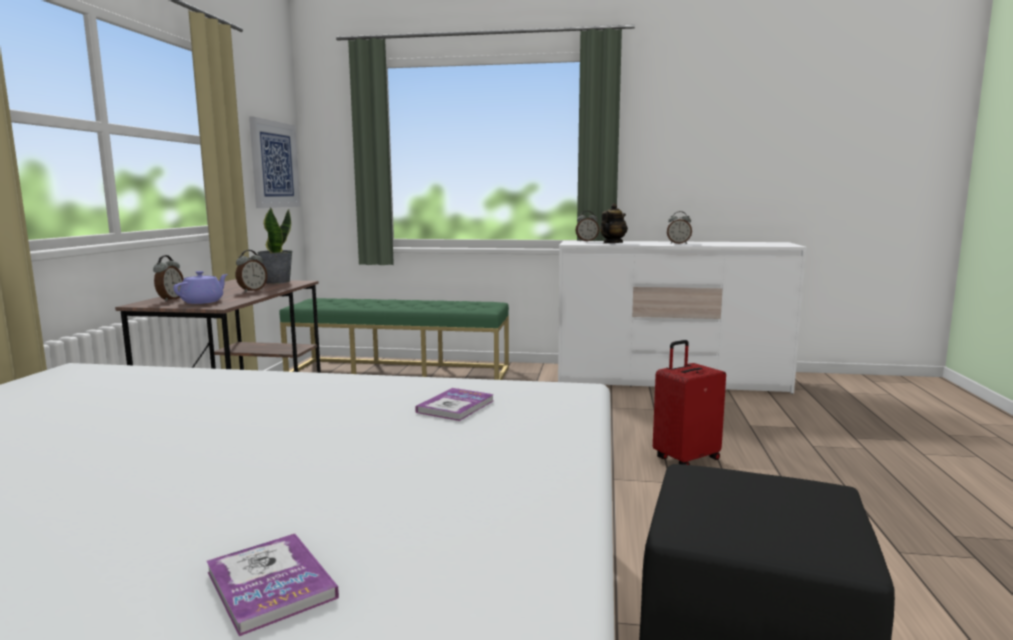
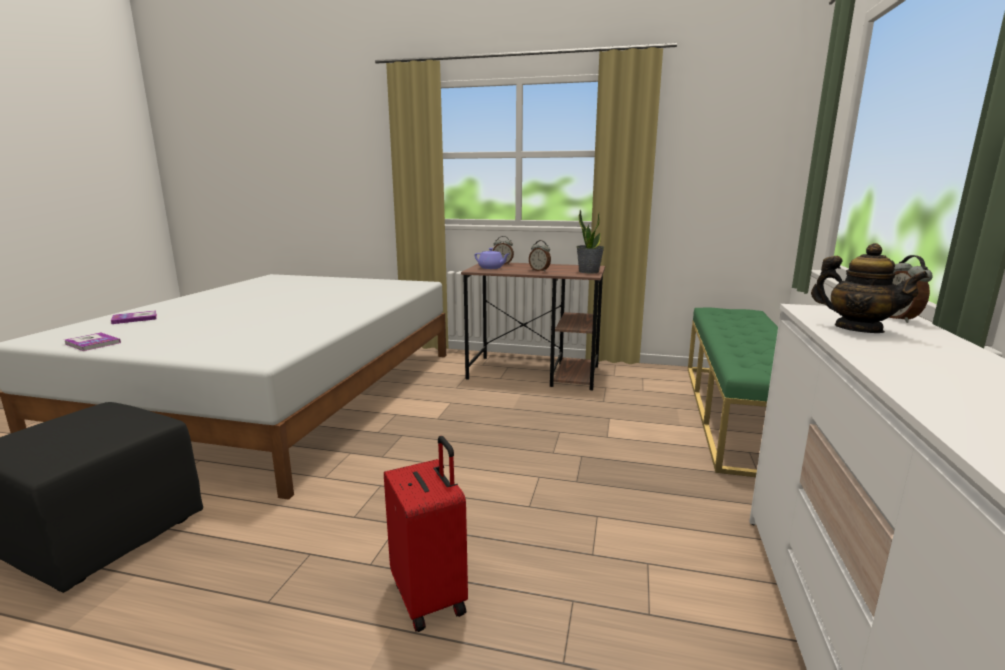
camera: 95 degrees right, 5 degrees up
picture [249,117,301,208] -> none
book [415,388,494,421] -> book moved to [65,333,121,351]
alarm clock [667,211,692,244] -> none

